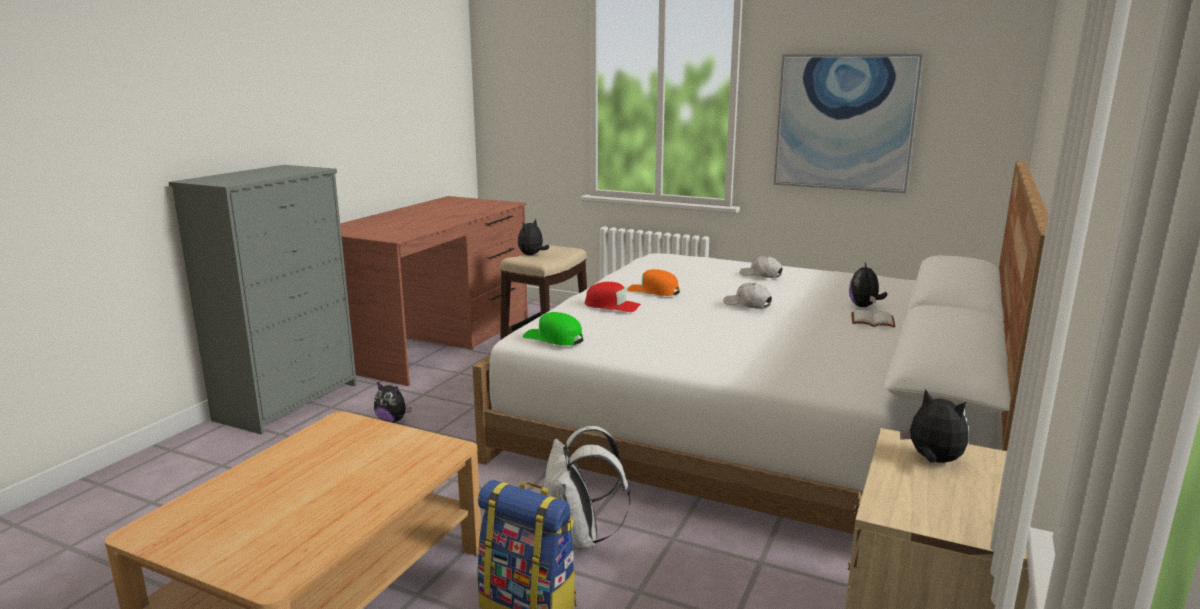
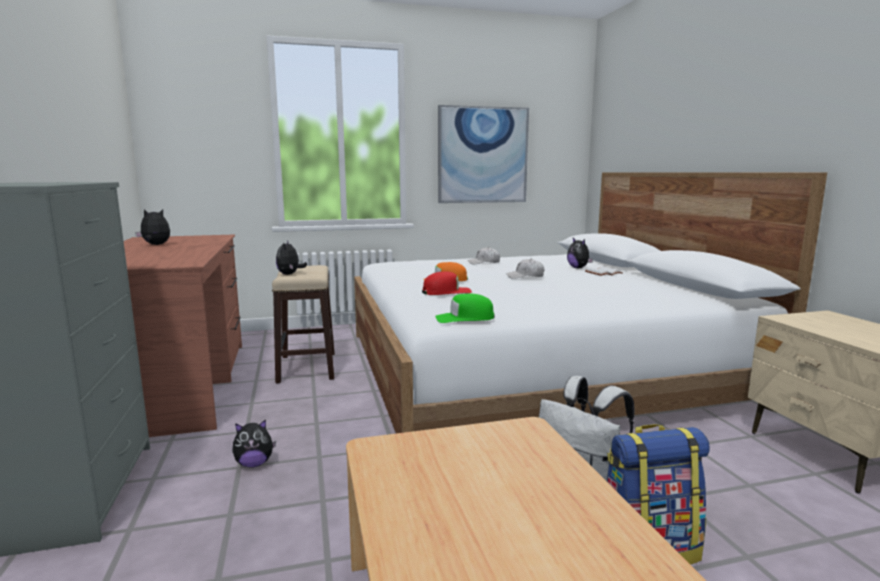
camera: 40 degrees left, 5 degrees down
plush toy [900,389,969,463] -> plush toy moved to [135,209,170,245]

